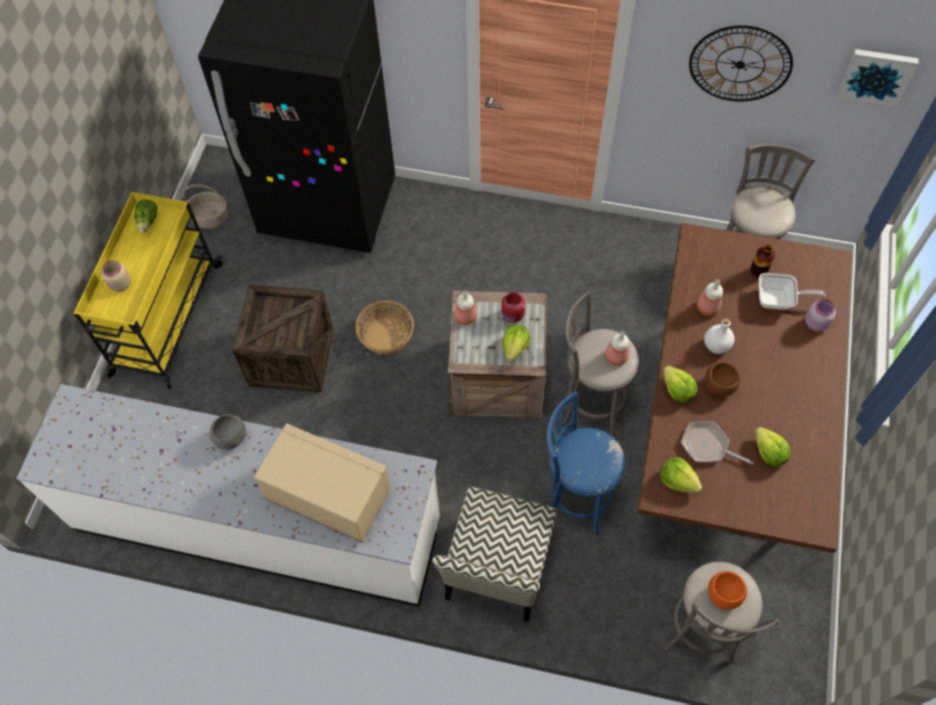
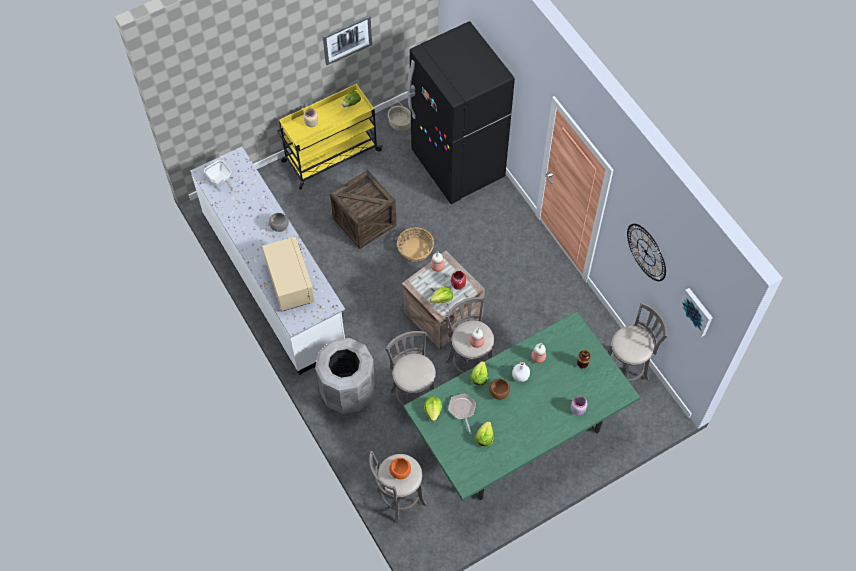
camera: 45 degrees right, 0 degrees up
chair [432,486,557,622] -> grey trash can [315,338,375,414]
blue stool [546,391,625,536] -> grey stool [385,331,436,420]
brown dining table [637,223,852,553] -> green dining table [403,311,640,501]
frying pan [759,273,826,310] -> frying pan moved to [204,160,233,191]
none -> picture [323,15,372,65]

